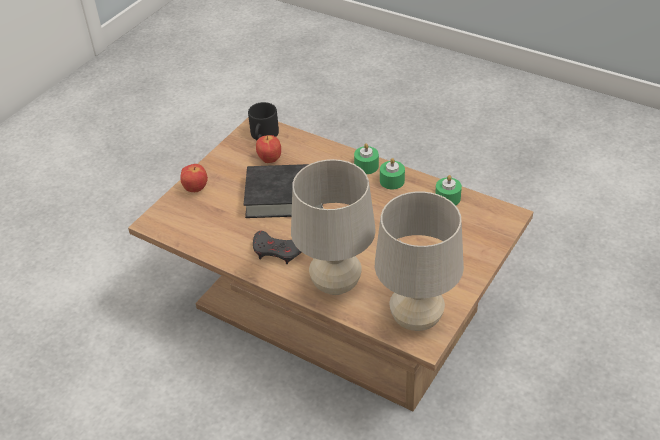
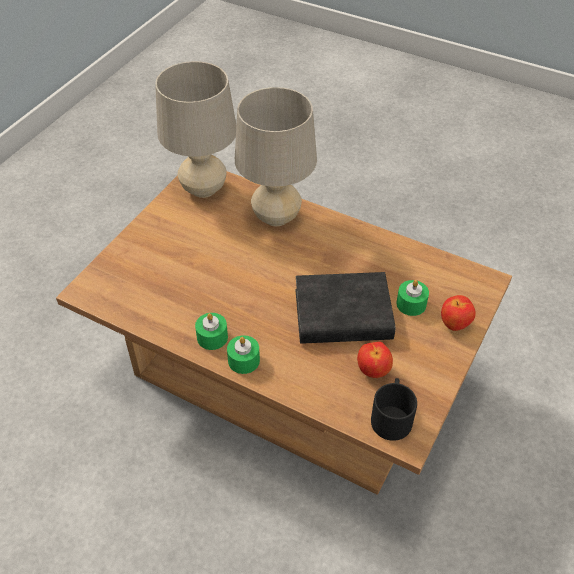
camera: 175 degrees right, 5 degrees up
grey game controller [253,231,302,264] -> none
green candle [435,175,462,205] -> green candle moved to [396,280,429,316]

